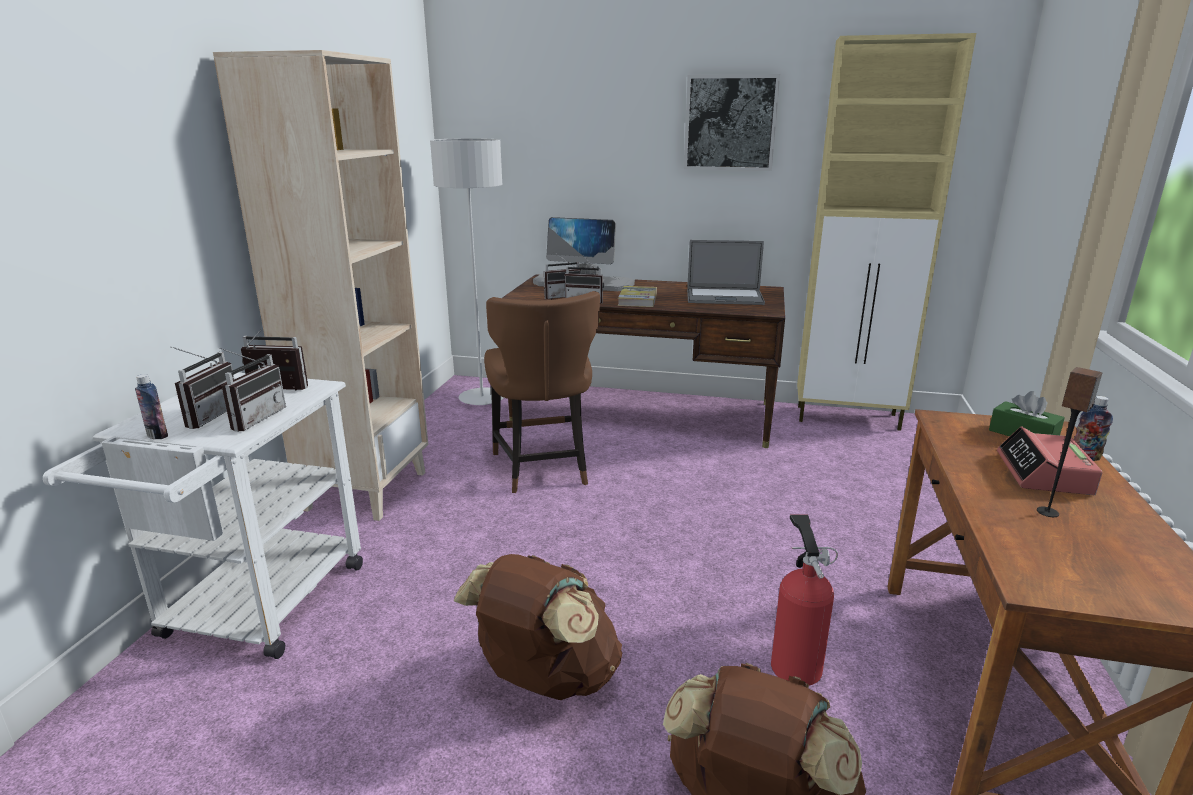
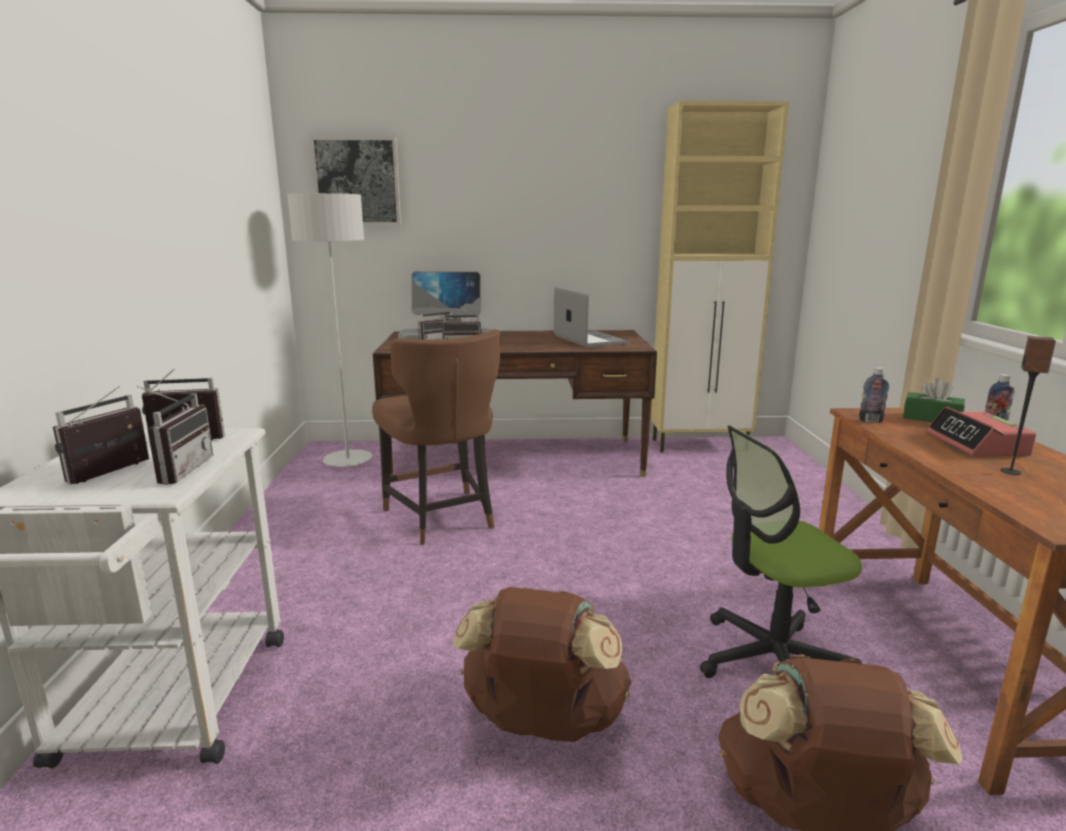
camera: 15 degrees left, 5 degrees down
bottle [135,374,168,439] -> bottle moved to [859,367,889,423]
radio [170,346,234,429] -> radio turned 150 degrees counterclockwise [53,386,149,484]
beige bookcase [213,50,428,521] -> none
book [618,286,657,307] -> none
picture [684,74,780,171] -> picture moved to [310,137,401,225]
laptop [687,240,765,305] -> laptop turned 105 degrees counterclockwise [554,287,630,348]
fire extinguisher [771,515,838,686] -> office chair [700,425,862,678]

